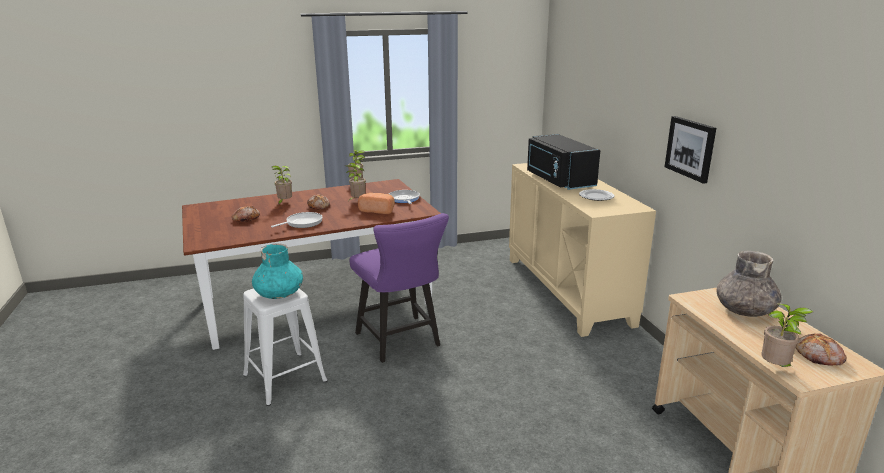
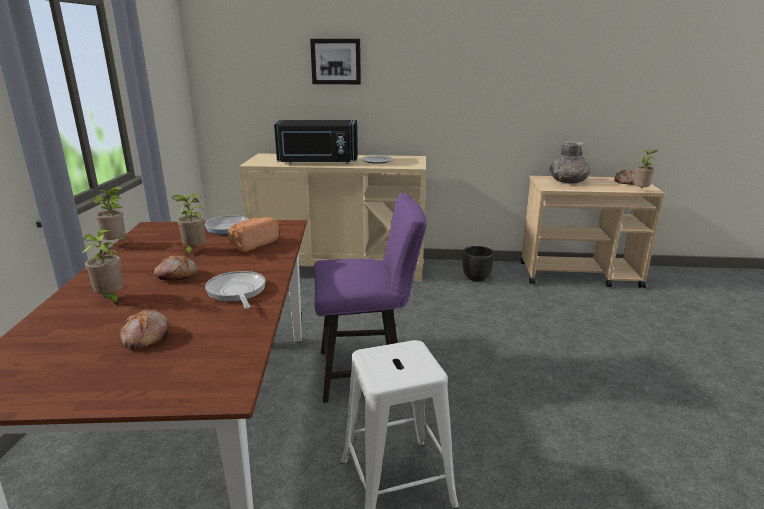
camera: 70 degrees left, 0 degrees up
turquoise vase [252,243,303,299] -> none
picture [665,116,716,184] -> picture moved to [310,39,361,84]
none -> black planter [463,246,494,281]

